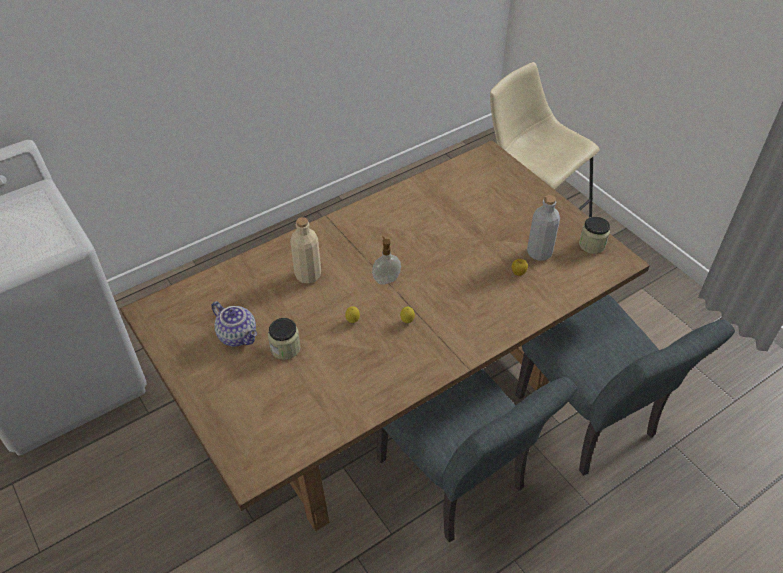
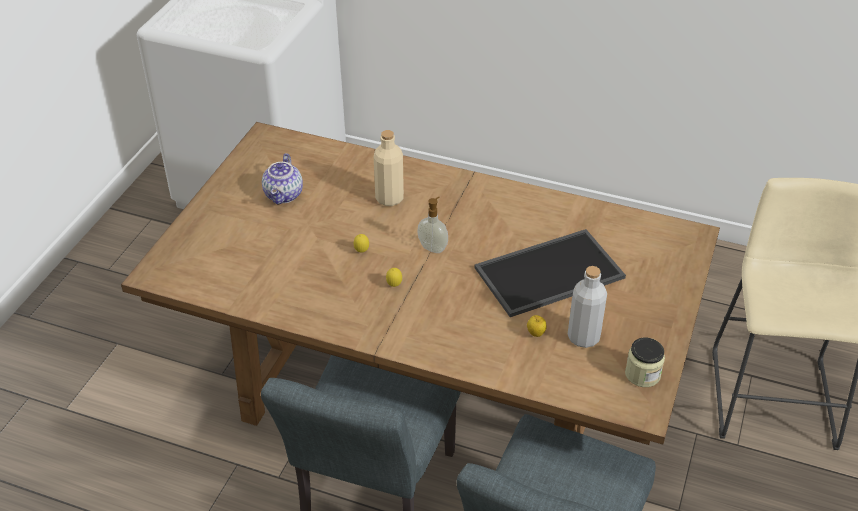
camera: 55 degrees right, 5 degrees down
jar [268,318,300,360] -> none
none -> tray [474,229,626,317]

